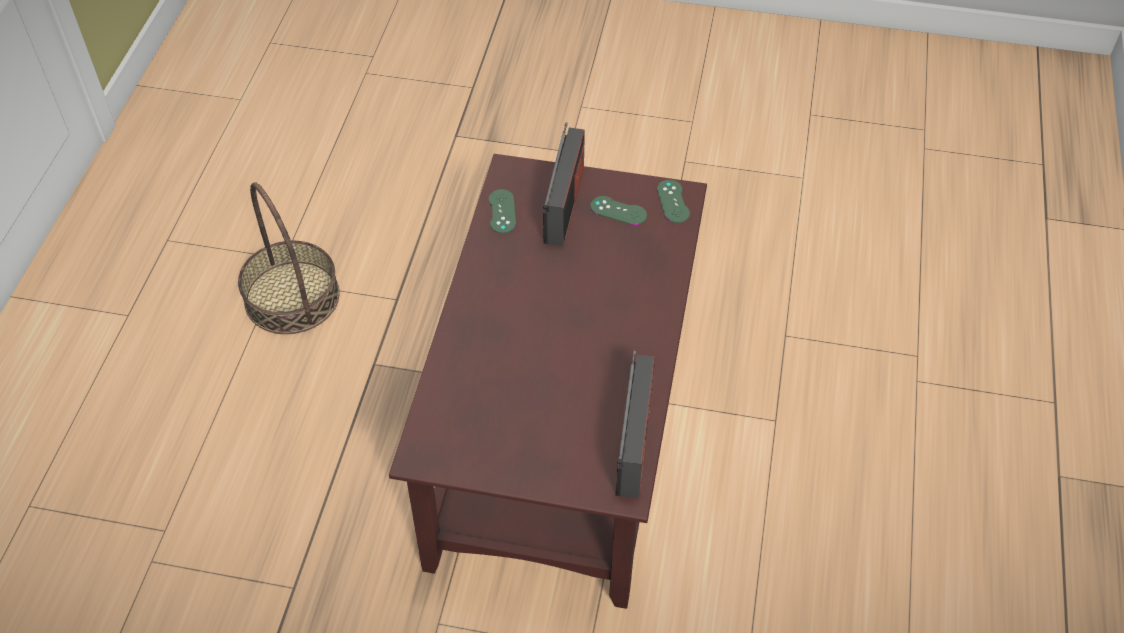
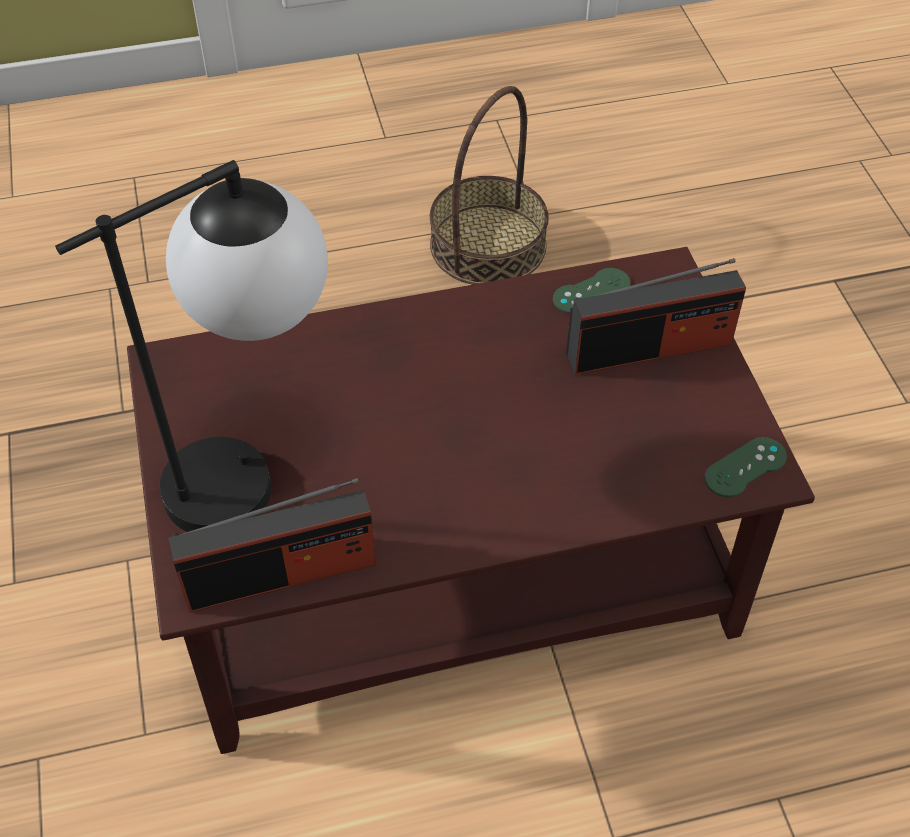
camera: 65 degrees right, 0 degrees up
green game controller [590,196,647,225] -> none
none -> table lamp [55,160,328,532]

